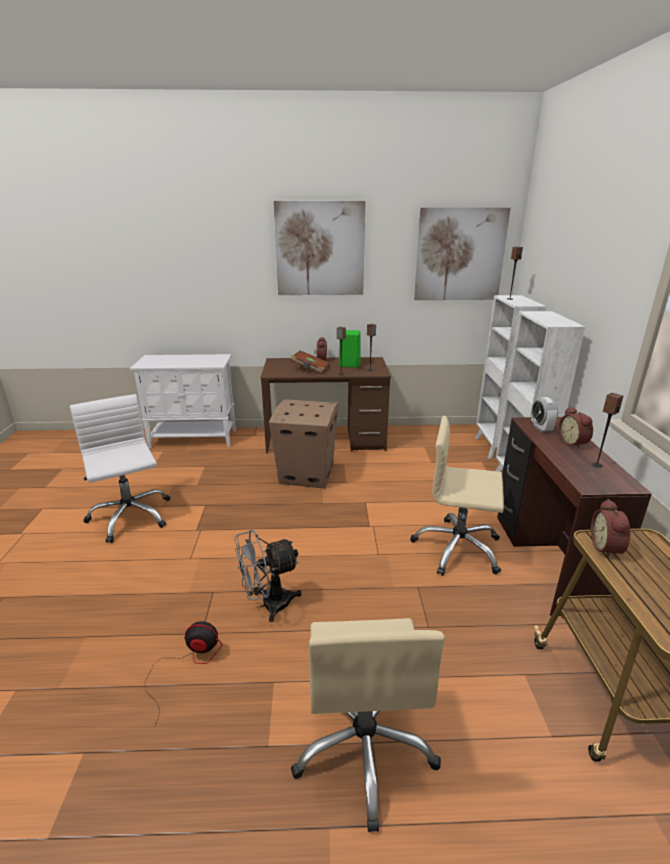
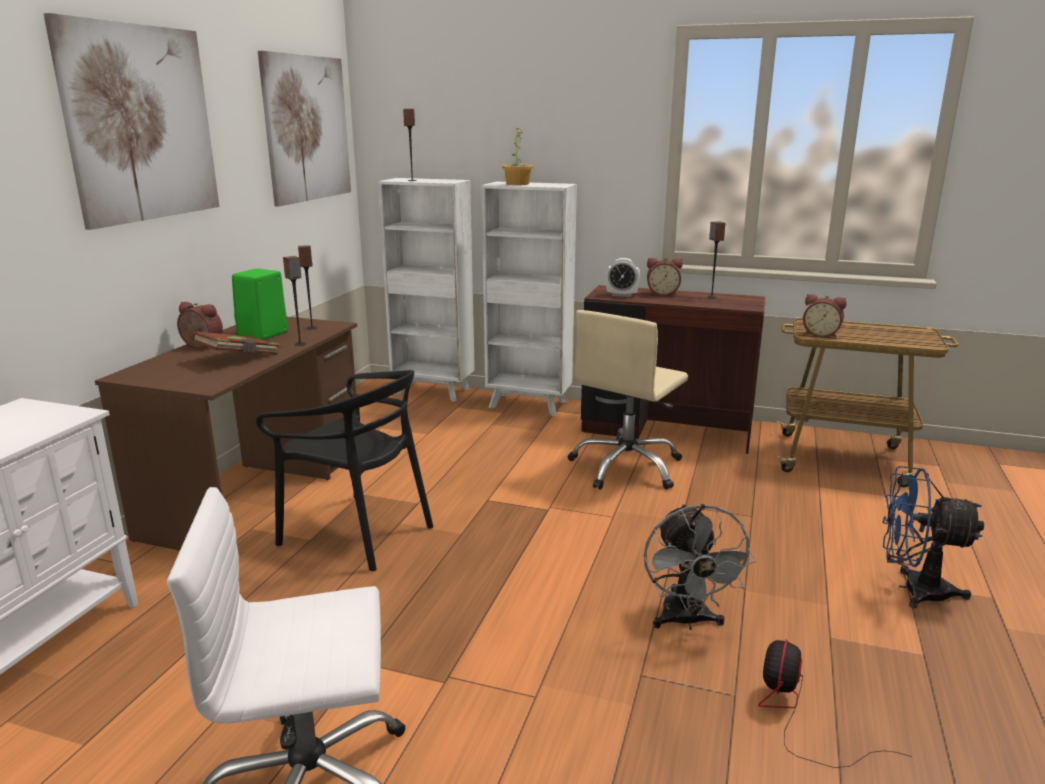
camera: 70 degrees left, 5 degrees down
cardboard box [269,399,338,489] -> black chair [256,370,433,571]
beige office chair [291,618,445,832] -> blue fan [882,466,984,608]
none -> potted plant [502,128,533,185]

